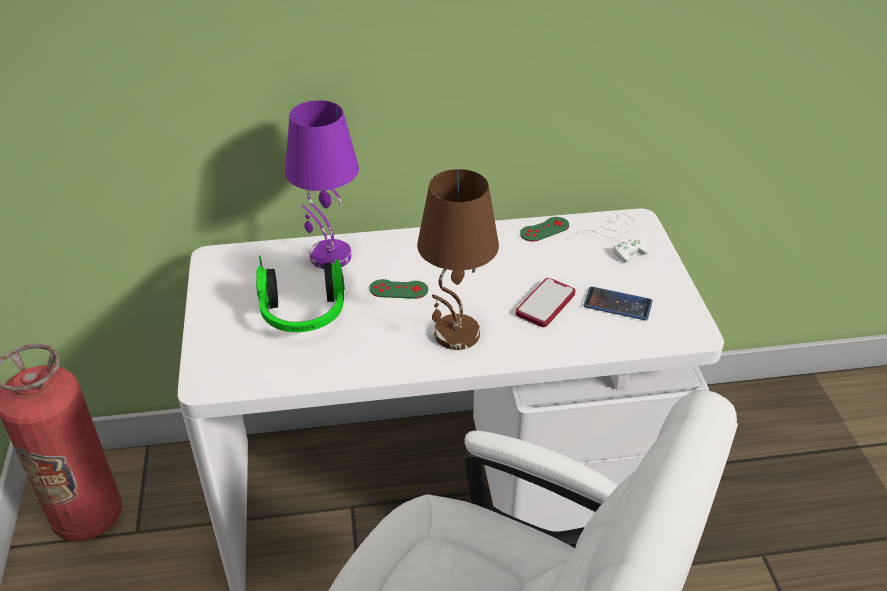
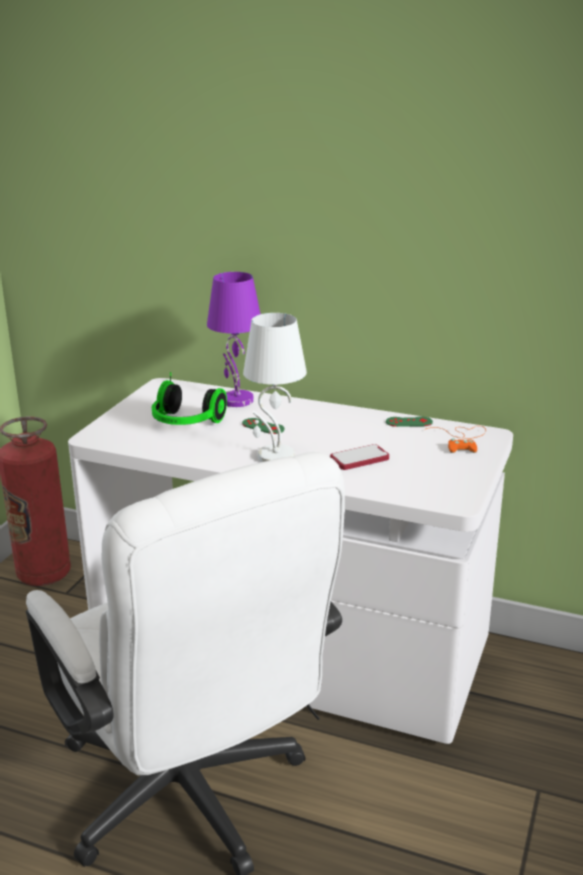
camera: 30 degrees right, 15 degrees down
brown table lamp [417,169,499,350] -> white table lamp [243,313,307,462]
white game controller [573,213,649,262] -> orange game controller [424,426,486,453]
phone [583,286,653,320] -> none

